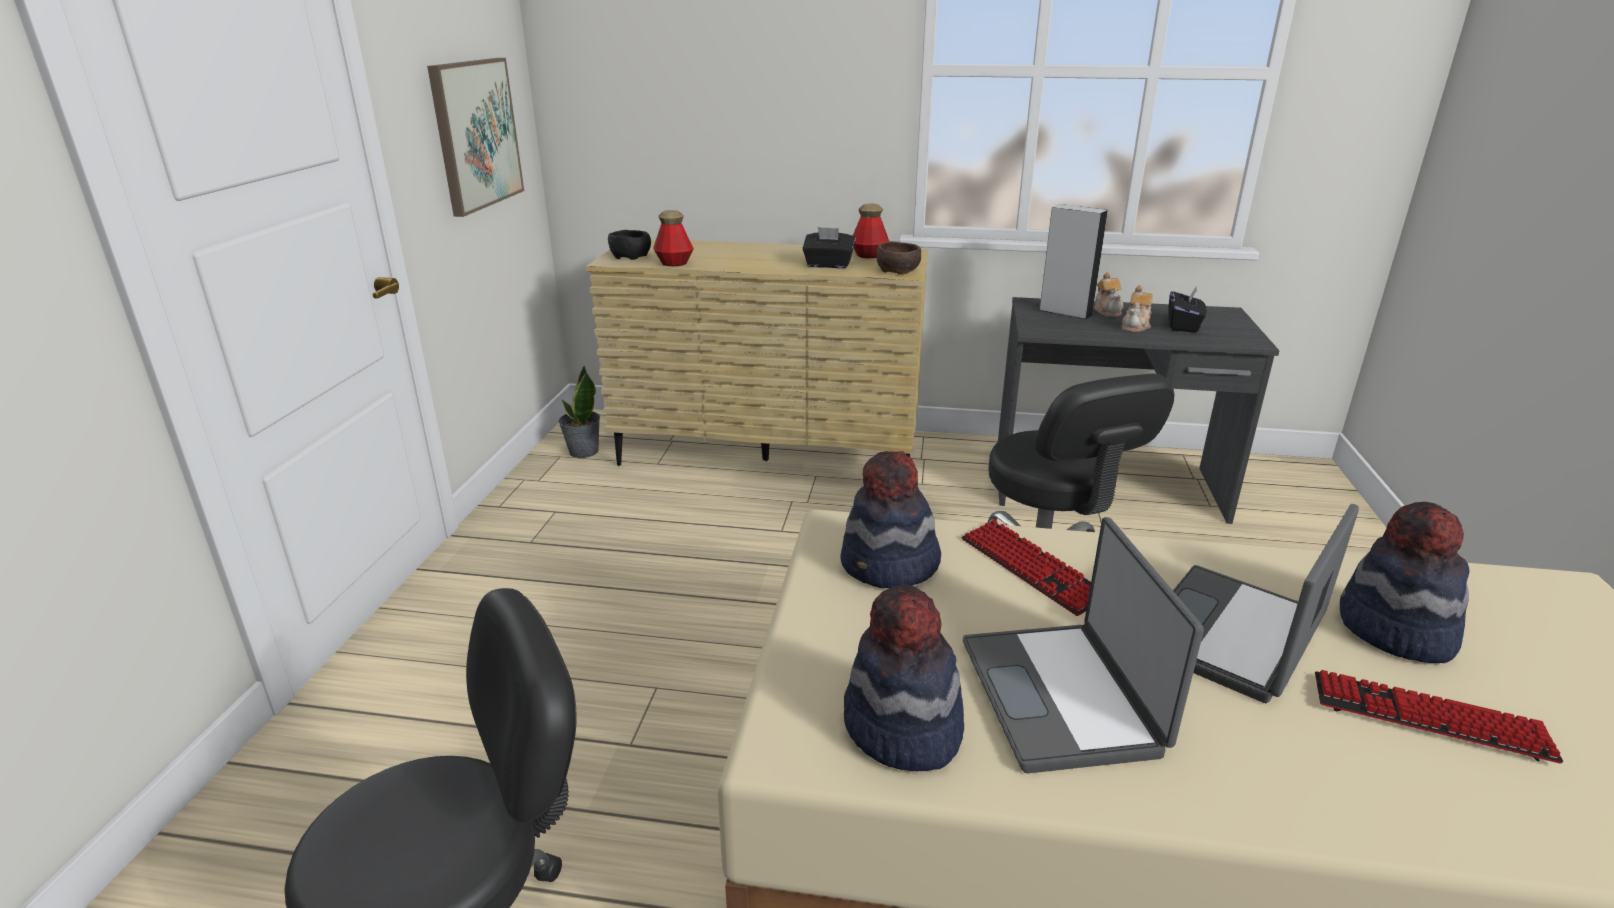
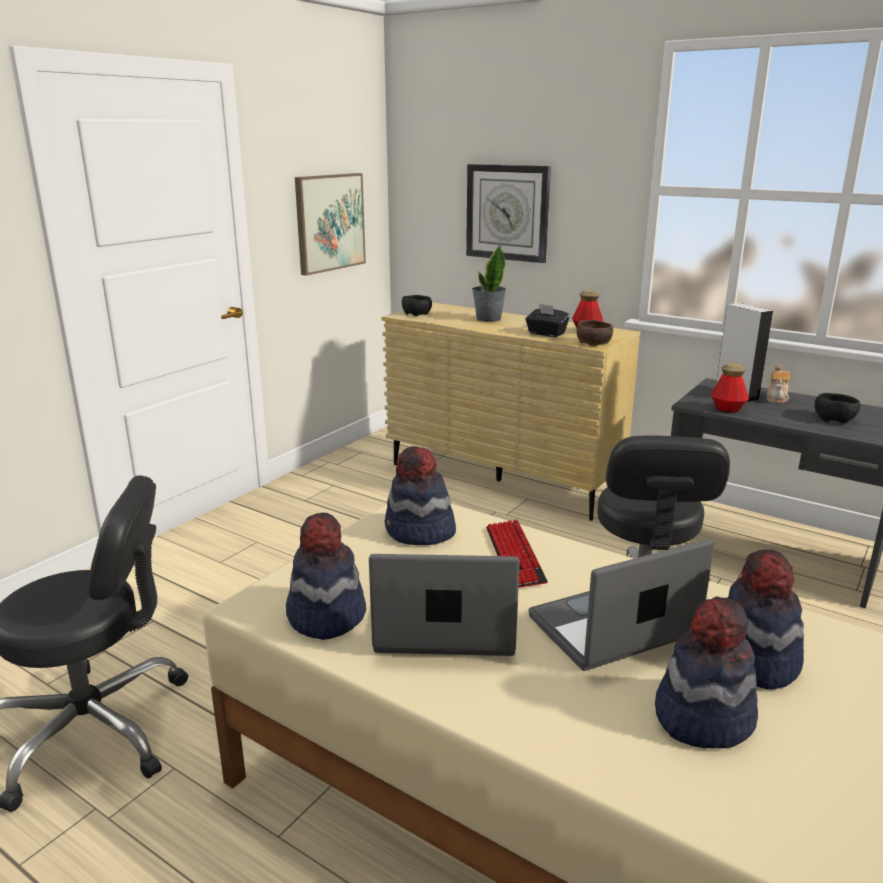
camera: 25 degrees right, 5 degrees down
potted plant [558,366,600,458] -> potted plant moved to [472,244,506,322]
bottle [653,210,694,266] -> bottle moved to [711,363,749,413]
laptop [963,517,1204,773] -> laptop turned 75 degrees clockwise [369,554,520,656]
teapot [1122,285,1153,332] -> none
black tissue box [1168,285,1207,333] -> black bowl [815,393,860,424]
keyboard [1315,670,1564,764] -> hat [655,597,758,749]
none -> wall clock [466,164,551,263]

